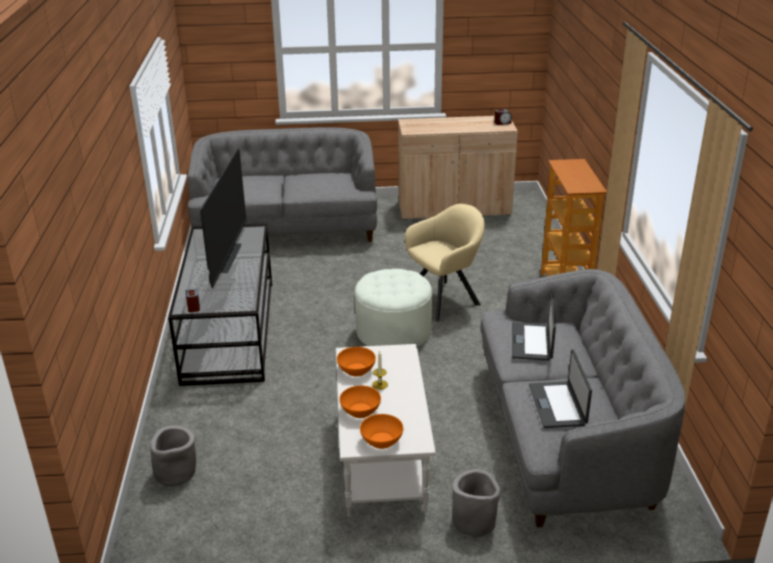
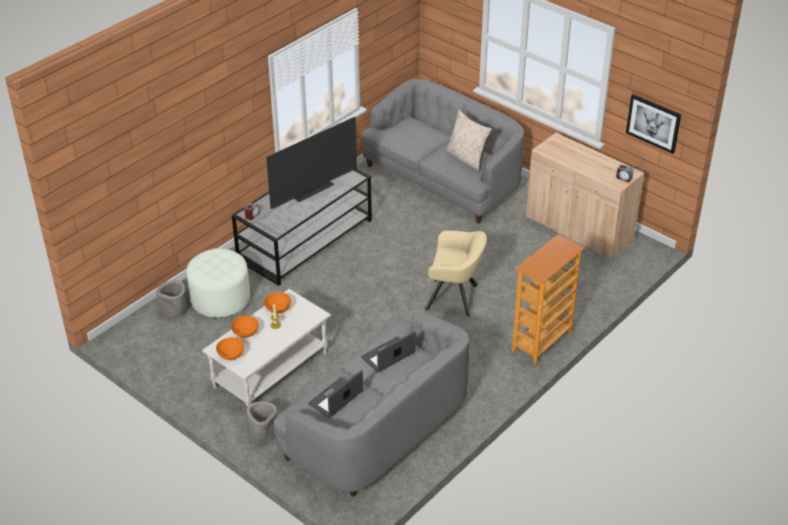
camera: 45 degrees right, 10 degrees up
white ottoman [355,269,432,347] -> white ottoman moved to [186,248,250,318]
none -> beige pillow [446,109,492,171]
none -> picture [626,94,681,154]

